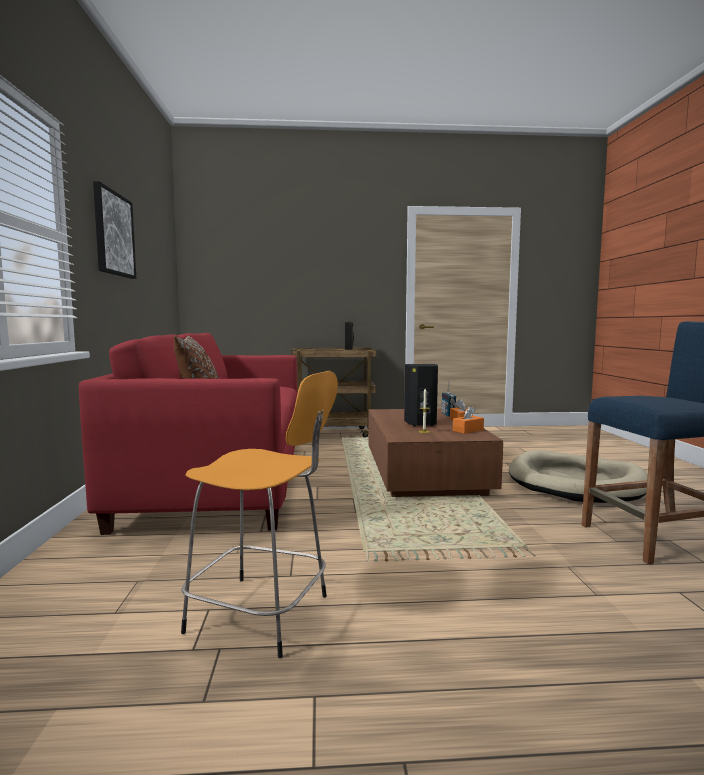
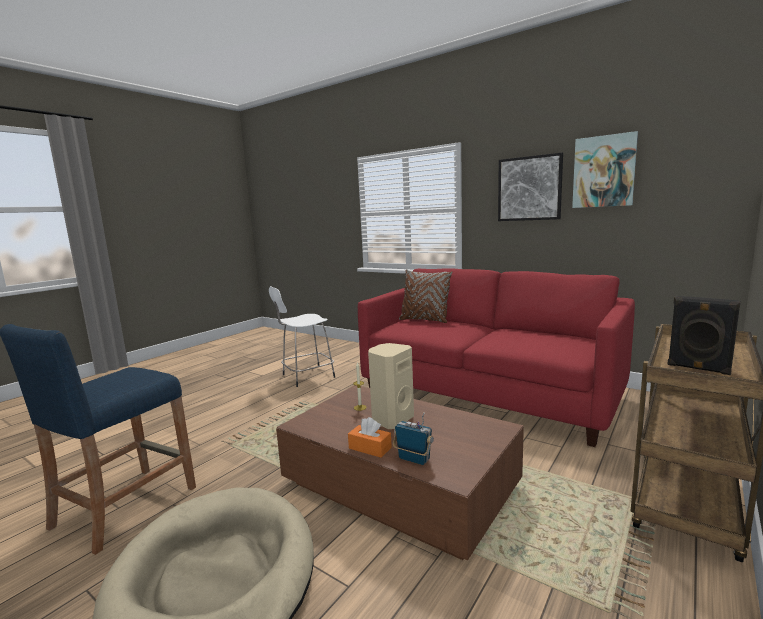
camera: 130 degrees right, 5 degrees up
orange stool [181,371,338,658] -> white stool [269,286,335,387]
black speaker [404,364,438,426] -> beige speaker [368,343,414,429]
orange tissue box [453,406,484,434] -> none
none -> picture [572,131,638,208]

